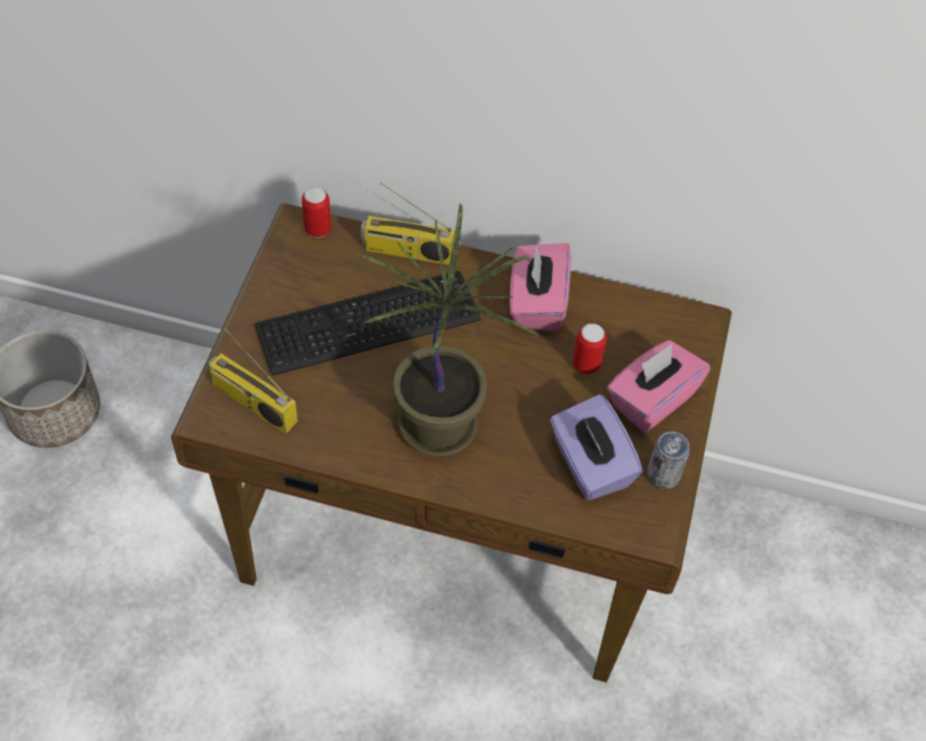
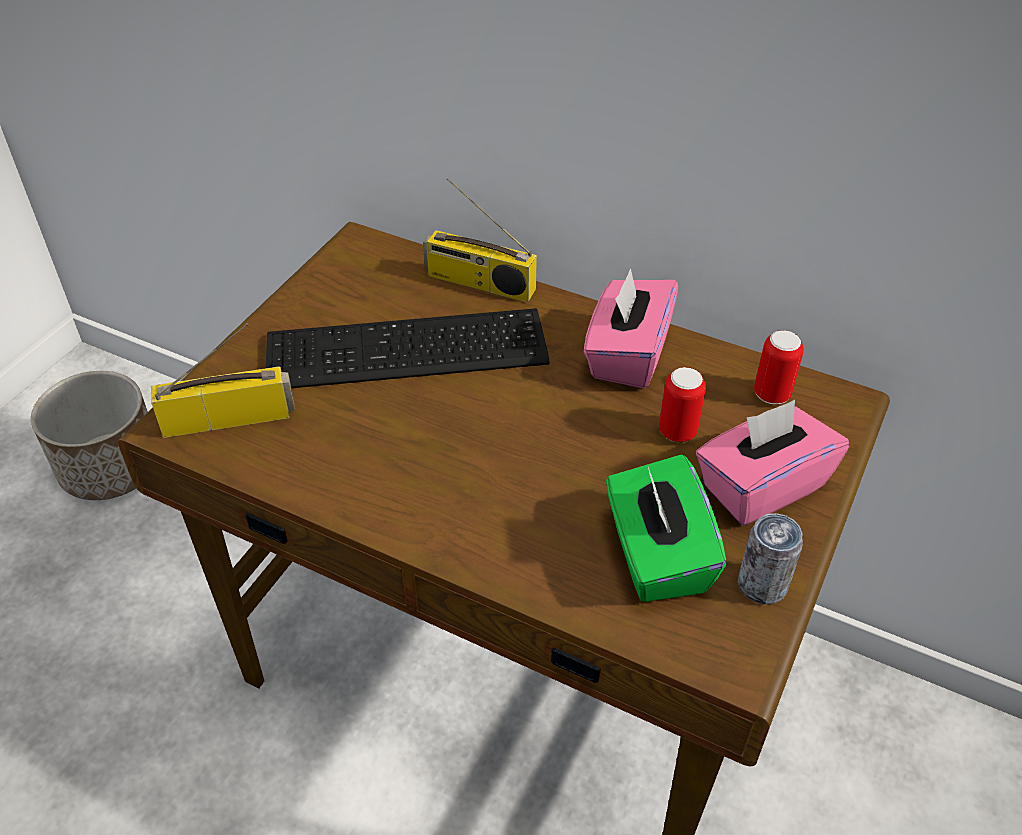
camera: 15 degrees right, 10 degrees down
radio [208,328,298,434] -> radio turned 120 degrees clockwise [151,323,295,438]
can [302,187,331,238] -> can moved to [754,330,804,405]
potted plant [357,204,539,456] -> none
purple tissue box [550,394,643,501] -> green tissue box [606,454,727,602]

